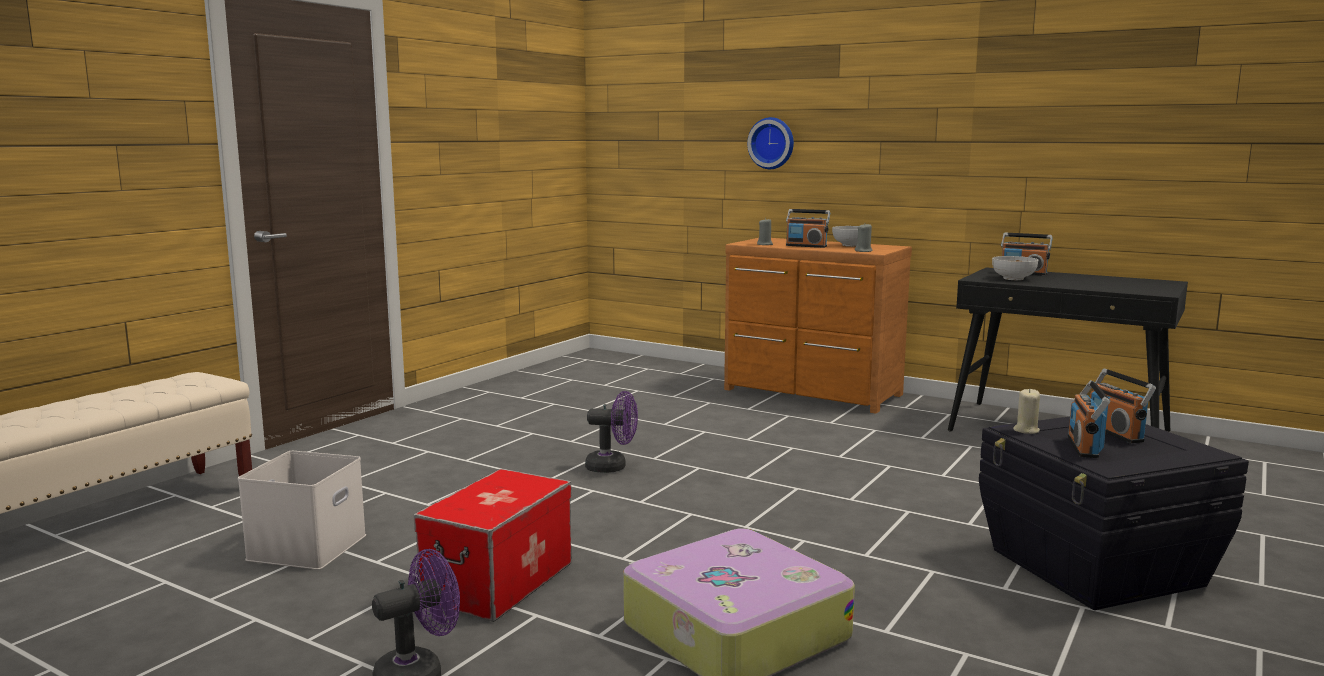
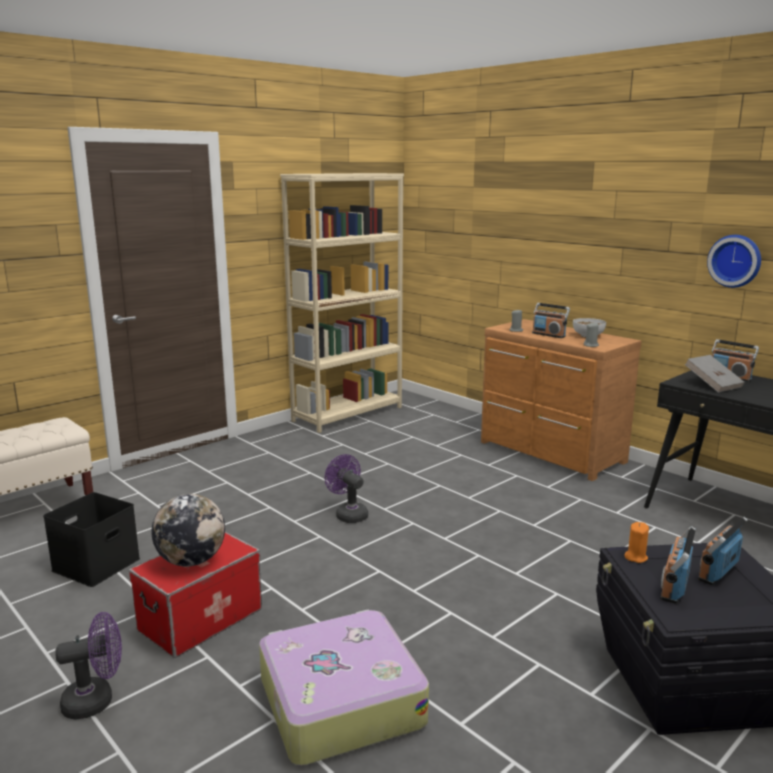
camera: 15 degrees right, 5 degrees up
white storage box [238,451,366,570] -> black storage box [43,492,140,587]
purple fan [585,391,638,473] -> purple fan turned 150 degrees counterclockwise [325,454,368,523]
wall clock [747,117,794,169] -> wall clock moved to [707,235,761,288]
bowl [992,256,1038,280] -> grey book [684,355,745,393]
beige candle [1013,388,1040,434] -> orange candle [624,522,649,563]
radio [1090,369,1156,443] -> radio turned 45 degrees clockwise [698,517,747,585]
none -> globe [152,494,225,567]
none -> beige bookcase [280,173,404,433]

